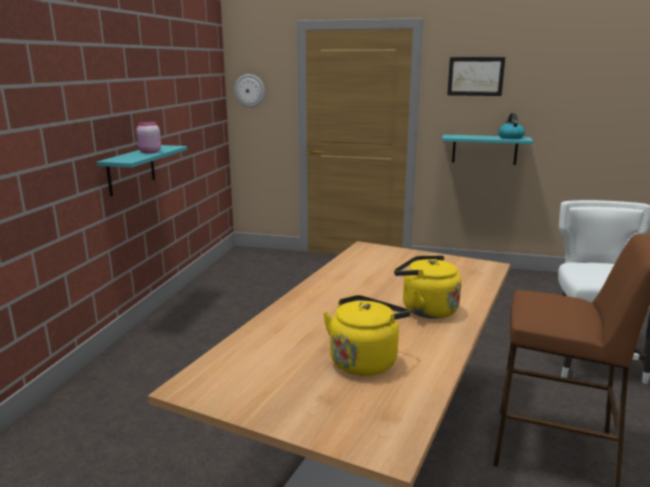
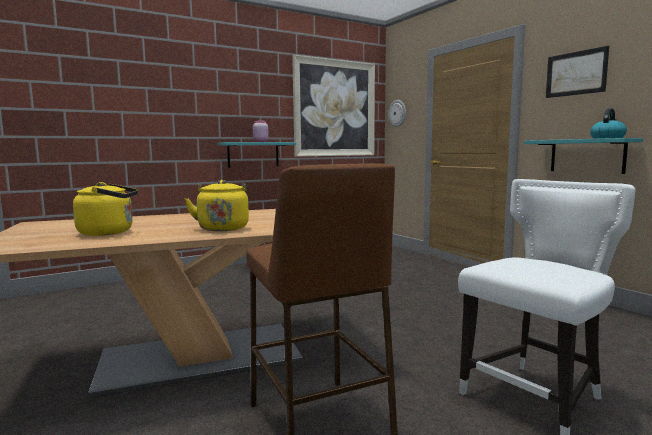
camera: 45 degrees right, 10 degrees down
none -> picture [292,55,375,157]

